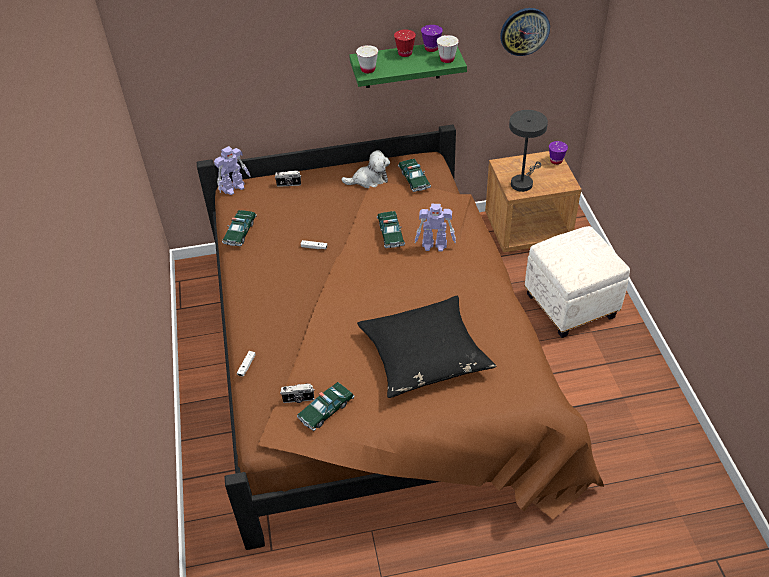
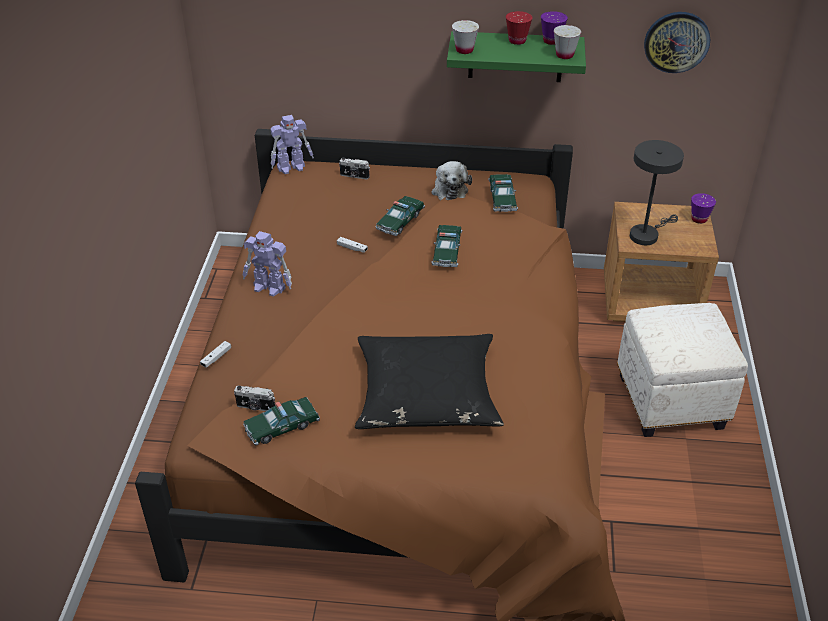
camera: 15 degrees right, 5 degrees down
toy car [222,210,257,246] -> toy car moved to [375,196,425,236]
plush toy [341,150,390,188] -> plush toy turned 75 degrees clockwise [431,161,472,201]
toy robot [415,204,456,252] -> toy robot moved to [242,231,292,297]

